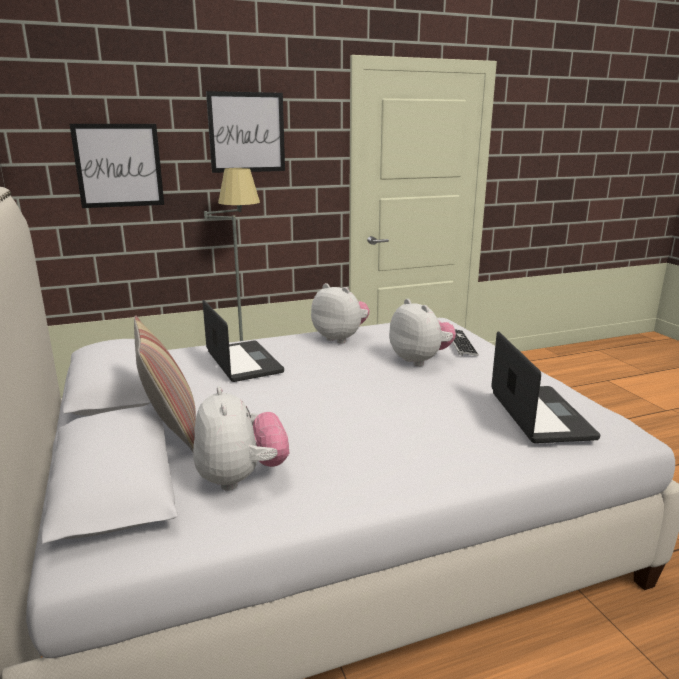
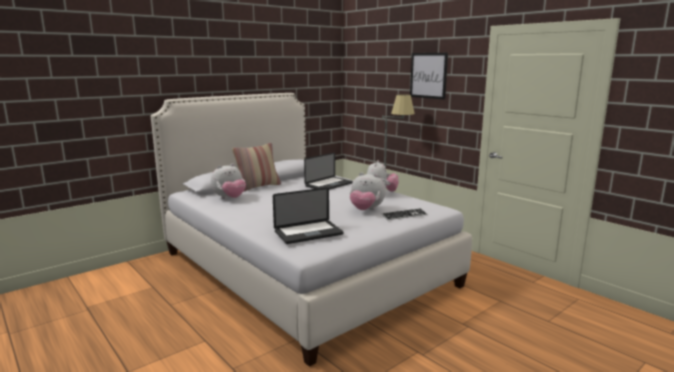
camera: 70 degrees right, 5 degrees down
picture [70,124,164,208] -> none
plush toy [389,299,456,367] -> plush toy turned 75 degrees clockwise [350,172,386,210]

